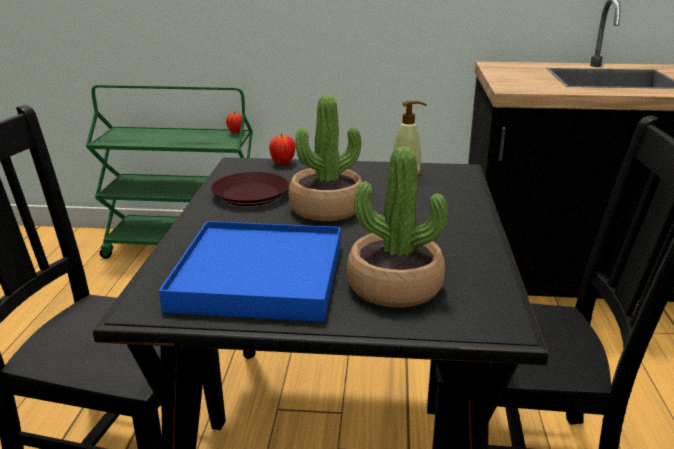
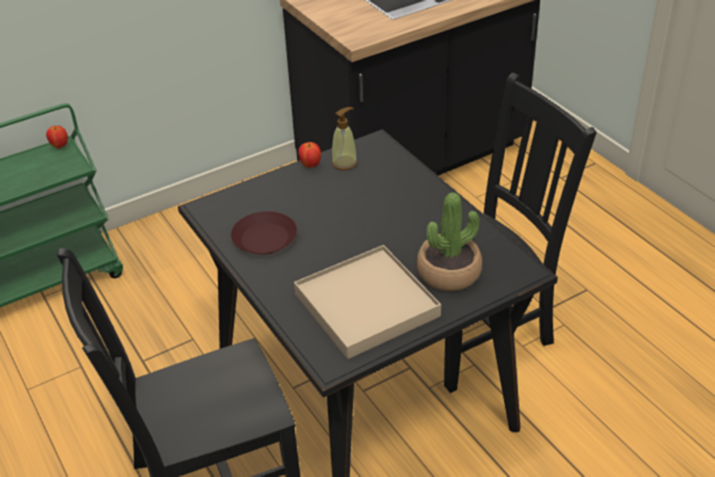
camera: 35 degrees left, 15 degrees up
blue tray [159,221,341,322] -> beige tray [294,245,441,359]
apple [269,133,295,165] -> apple moved to [298,142,321,168]
potted plant [288,95,362,221] -> none

